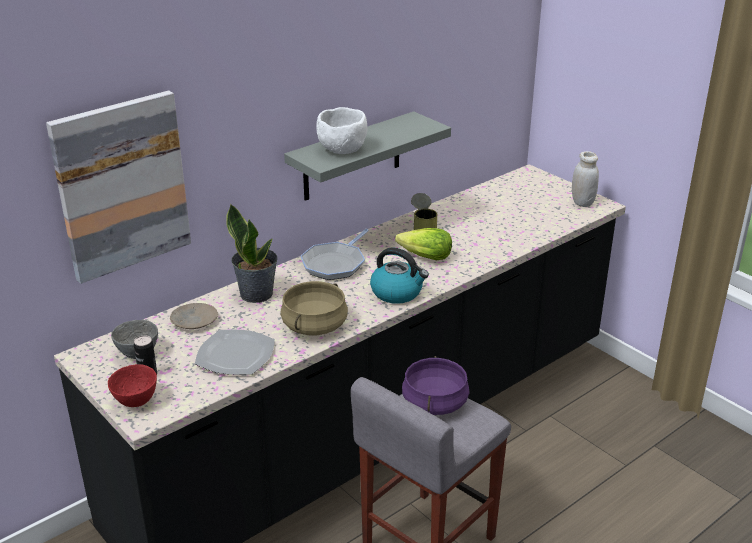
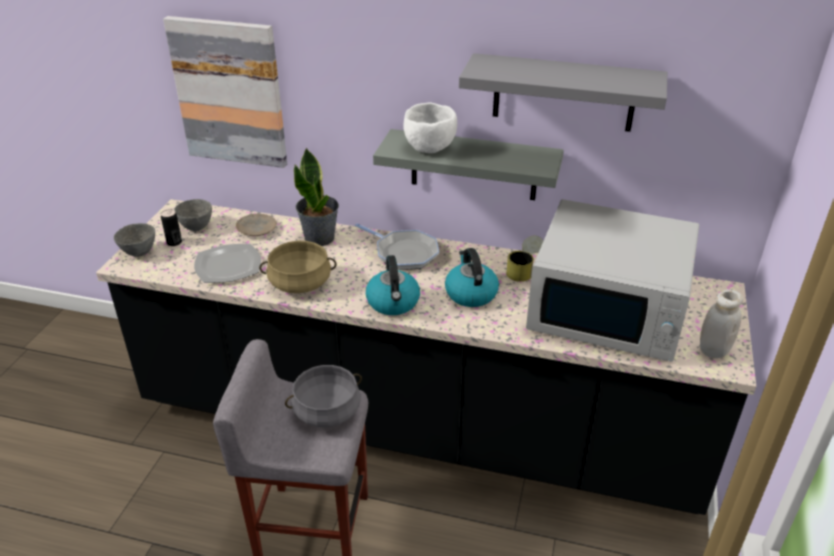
camera: 55 degrees right, 5 degrees up
red bowl [108,364,157,407] -> grey bowl [114,223,155,257]
frying pan [301,229,369,280] -> frying pan turned 135 degrees counterclockwise [355,223,439,270]
lettuce [395,228,452,260] -> kettle [445,248,499,307]
purple cooking pot [402,356,469,415] -> grey cooking pot [285,365,362,427]
none -> grey shelf [459,53,667,132]
none -> white microwave [526,199,699,362]

